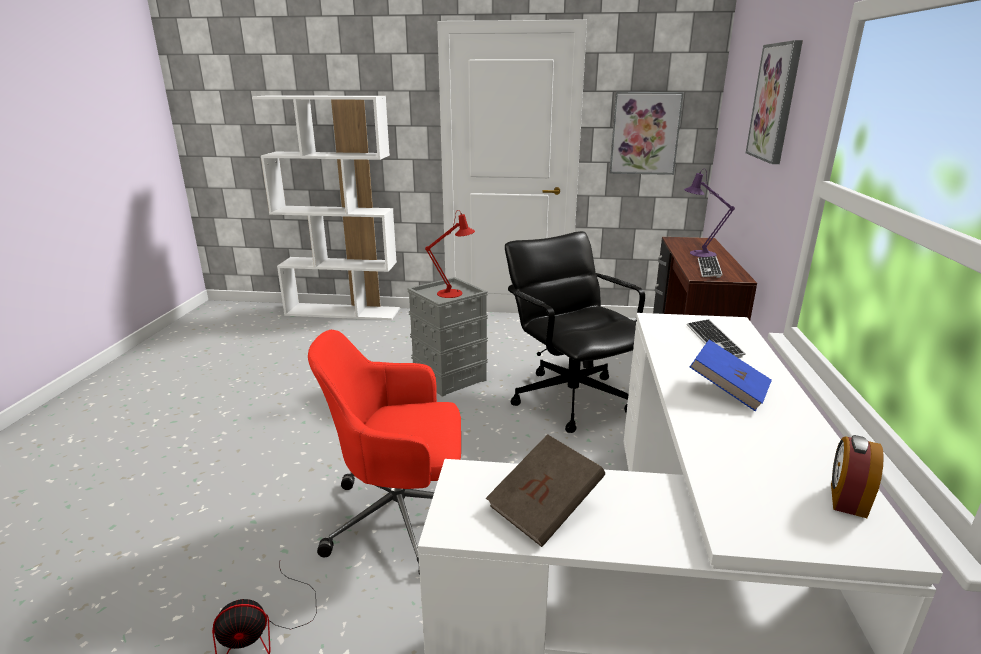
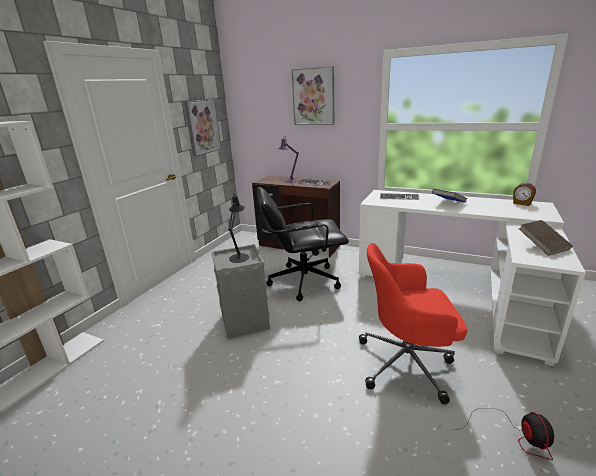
camera: 70 degrees left, 0 degrees up
red office chair [308,330,461,575] -> red office chair turned 75 degrees clockwise [359,243,467,404]
red table lamp [425,210,475,298] -> black table lamp [228,193,249,263]

